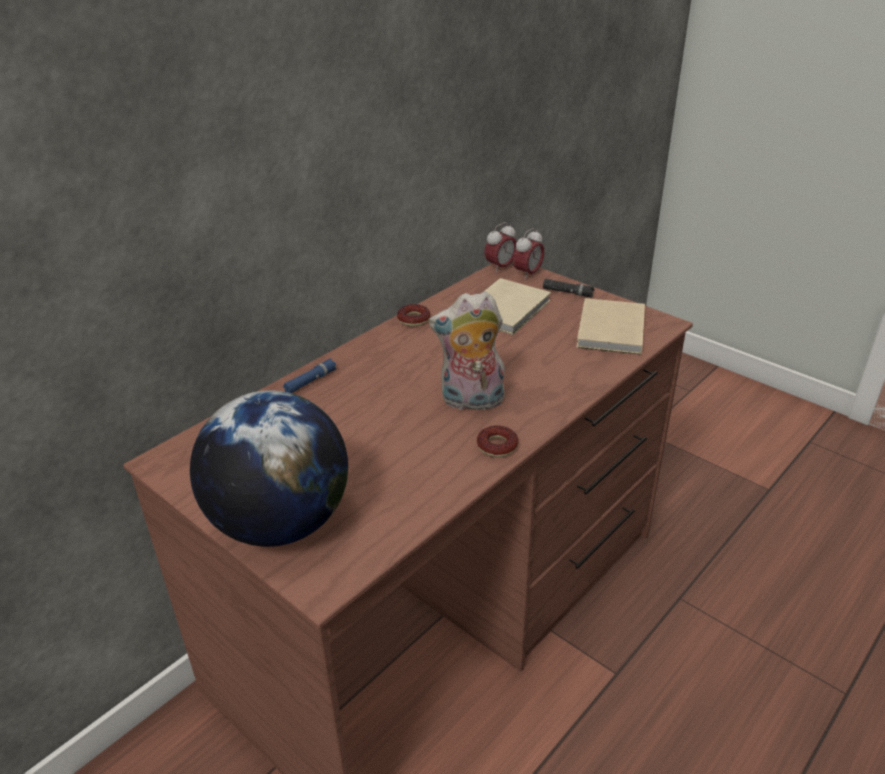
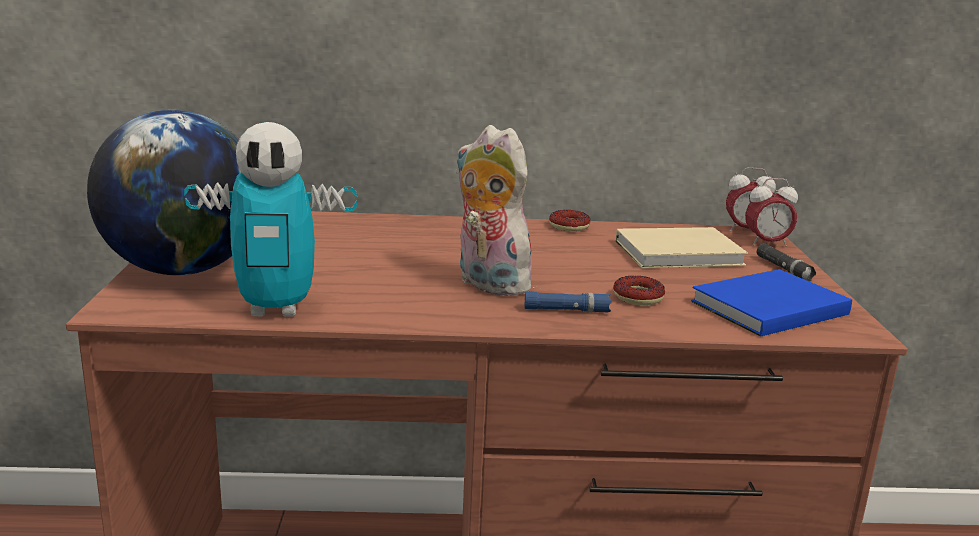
camera: 45 degrees right, 15 degrees down
blue flashlight [283,359,336,393] -> blue flashlight moved to [524,292,612,313]
donut [477,425,518,457] -> donut moved to [613,276,665,305]
beige book [576,298,645,355] -> blue book [691,269,852,337]
none -> toy robot [184,122,357,316]

